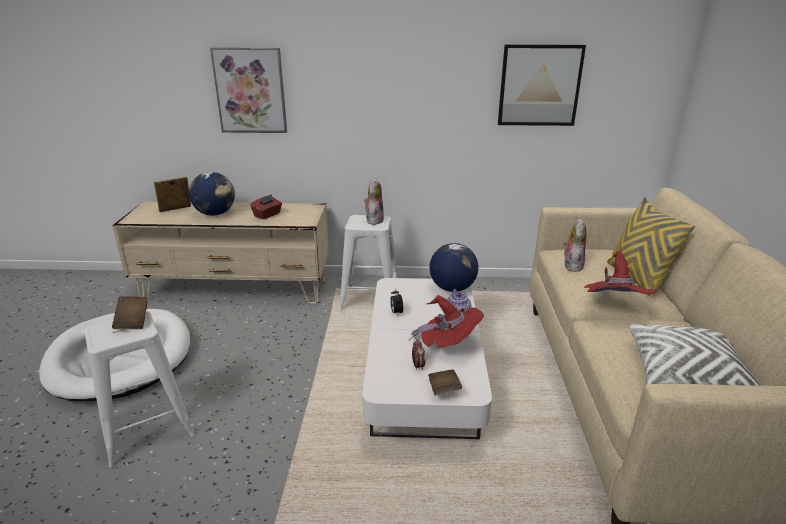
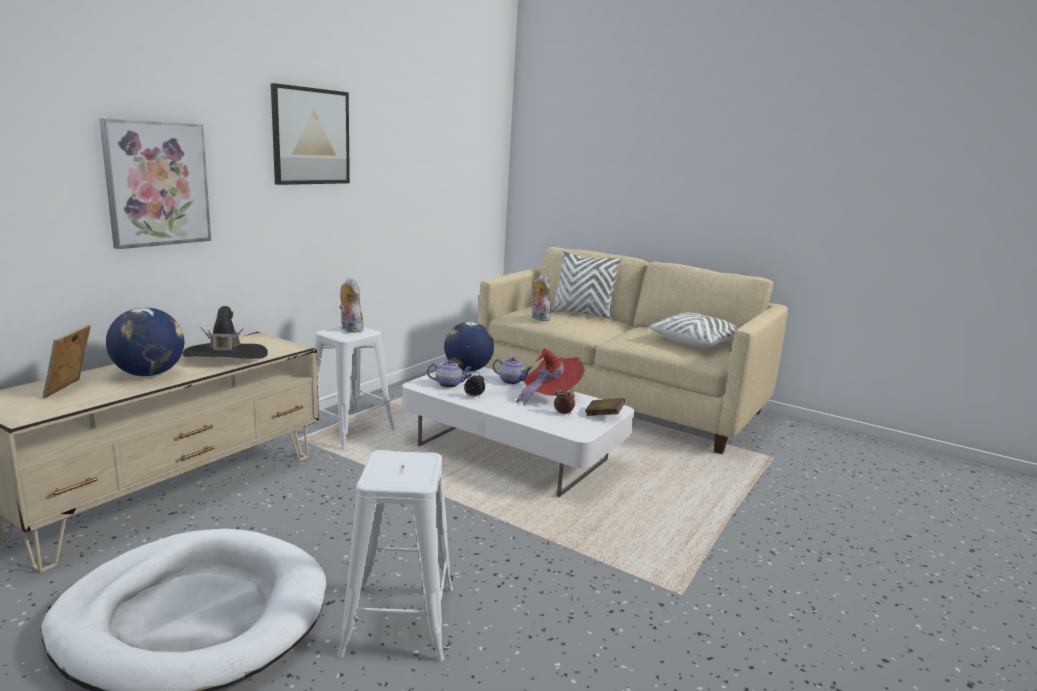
camera: 60 degrees left, 10 degrees down
brown book [112,296,148,329] -> none
red tissue box [250,194,282,219] -> black hat [182,306,268,359]
picture [498,44,586,126] -> picture moved to [271,83,350,185]
red hat [584,250,657,294] -> none
yellow pillow [607,197,695,298] -> white pillow [551,251,621,319]
none -> teapot [427,360,472,388]

